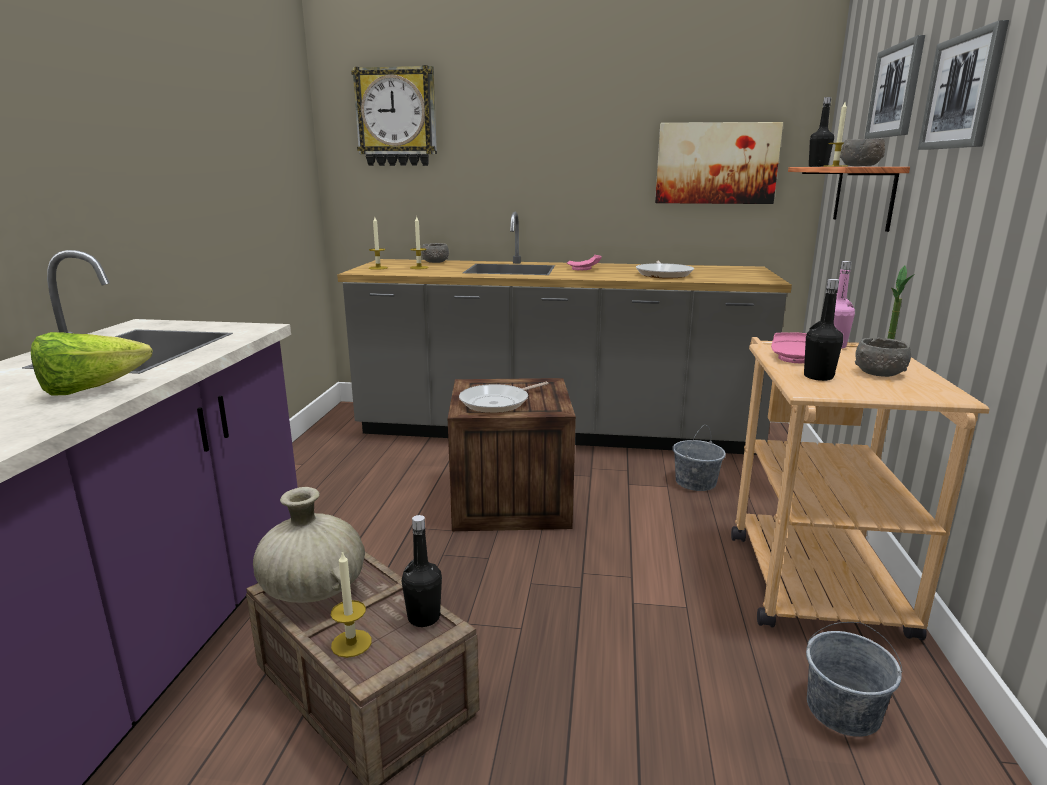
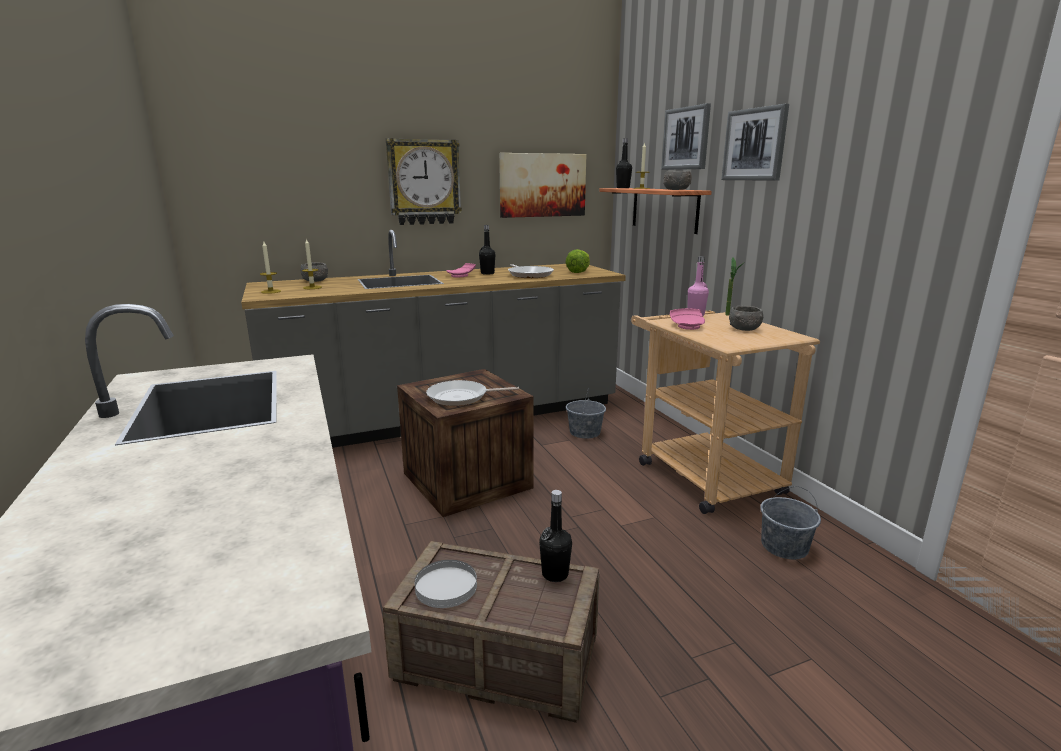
camera: 30 degrees left, 0 degrees up
lettuce [31,332,153,396] -> lettuce moved to [565,249,590,273]
beige vase [253,487,365,603] -> white plate [415,560,477,608]
candle [331,551,372,658] -> none
wall clock [351,65,437,166] -> wall clock moved to [386,138,462,225]
frying pan [459,382,548,413] -> frying pan turned 60 degrees clockwise [426,380,519,406]
black bottle [804,279,843,381] -> black bottle moved to [479,225,495,275]

